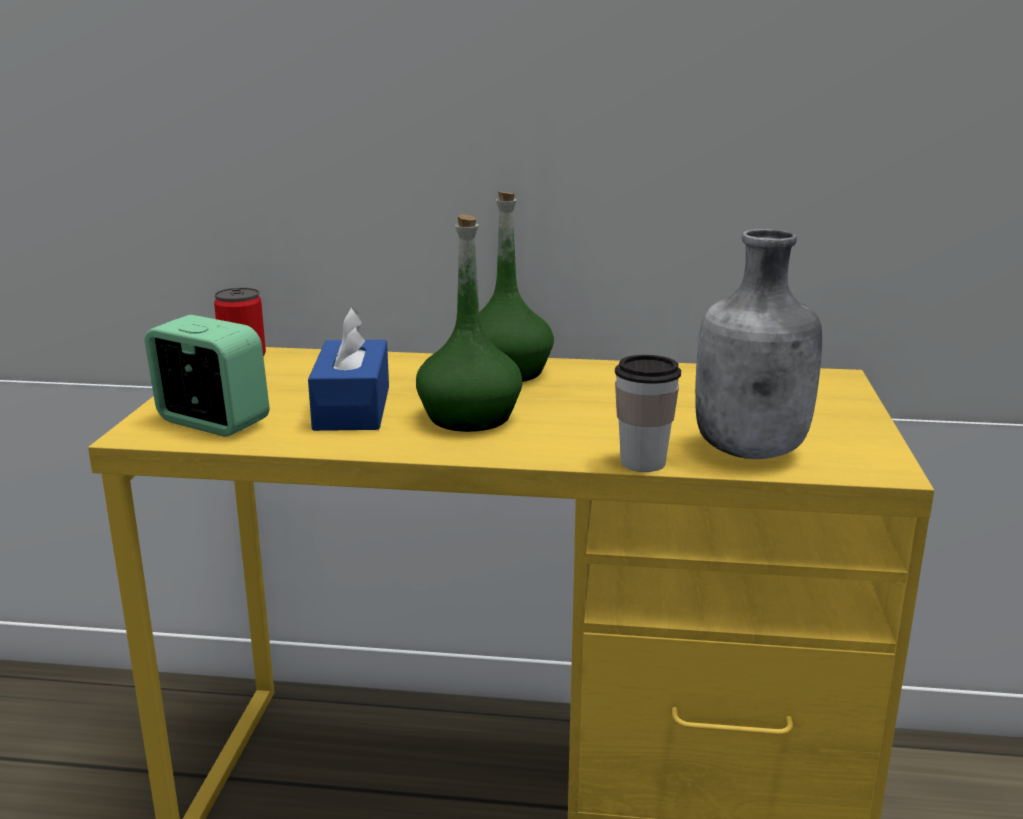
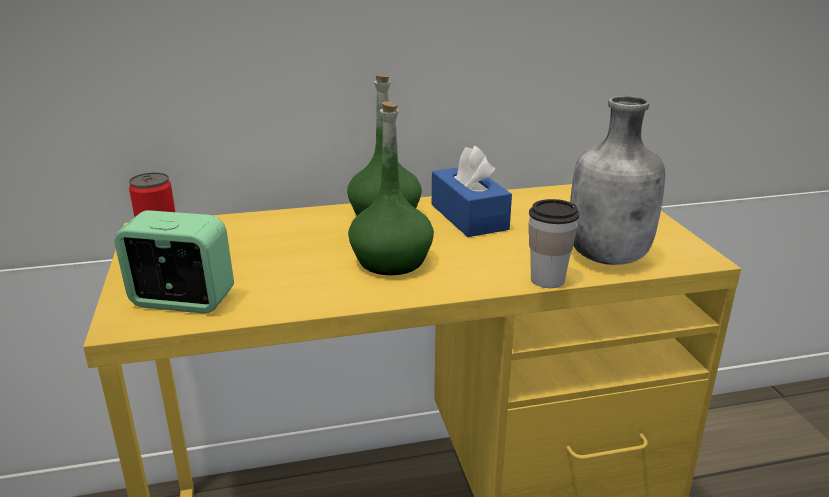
camera: 20 degrees left, 5 degrees up
blue tissue box [308,307,389,431] -> blue tissue box moved to [432,145,512,237]

